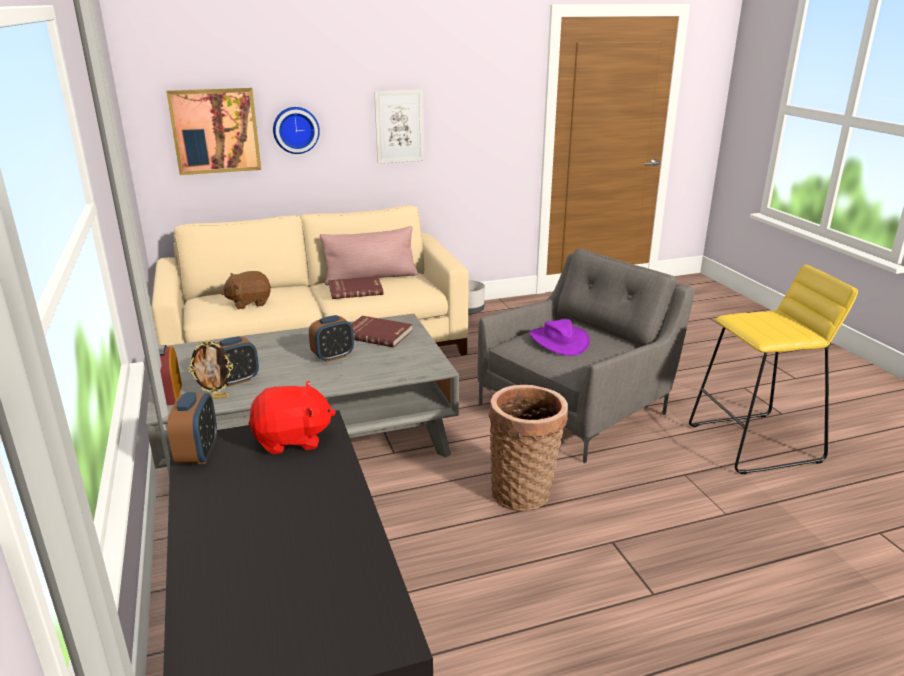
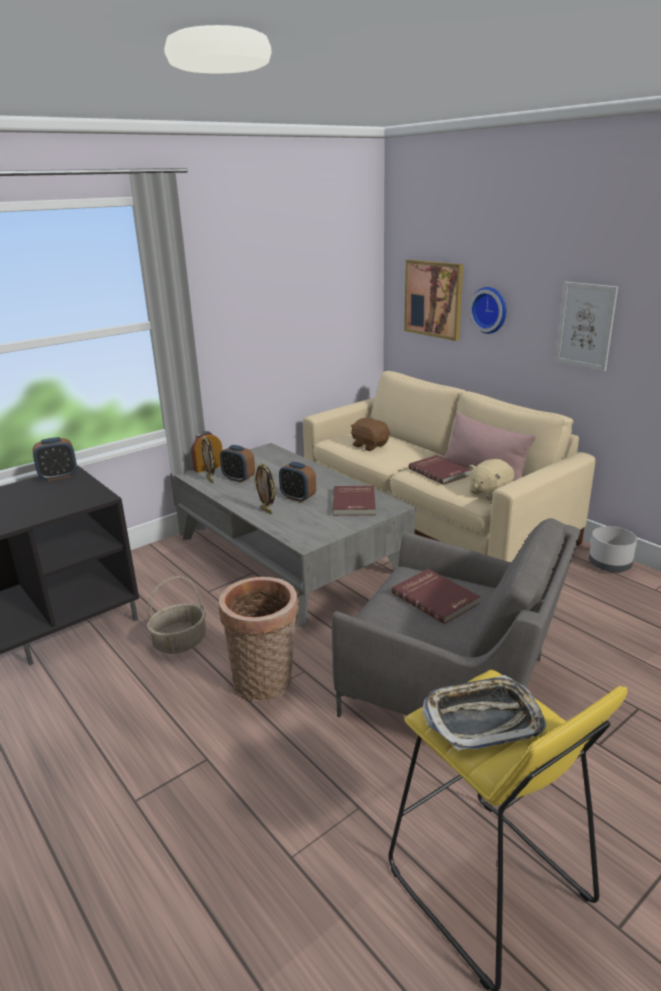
camera: 70 degrees right, 0 degrees up
red plush toy [248,381,336,454] -> none
purple hat [530,319,590,356] -> red book [392,569,480,624]
none -> basket [147,576,206,654]
none -> picture frame [254,463,275,514]
none -> tray [422,675,546,751]
none -> beige plush toy [469,459,515,500]

